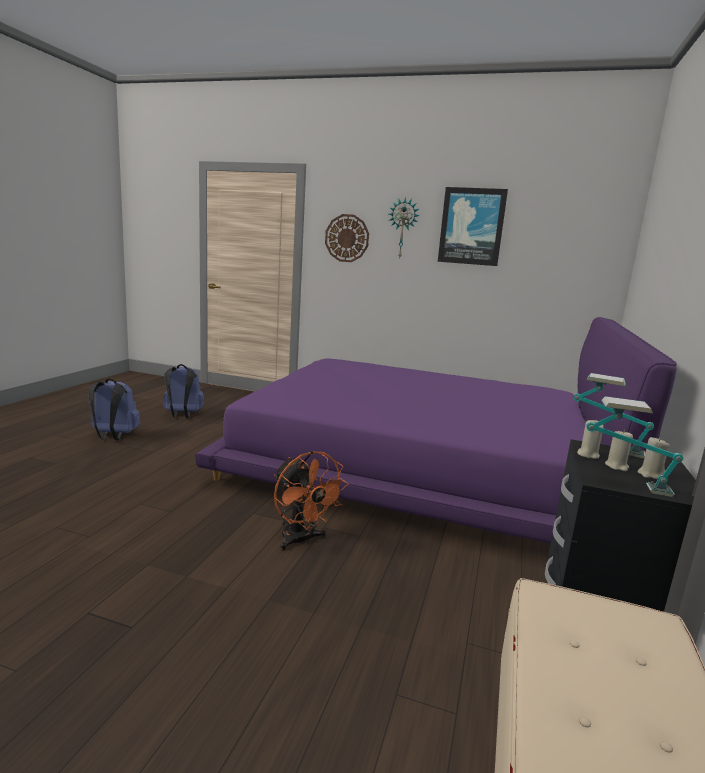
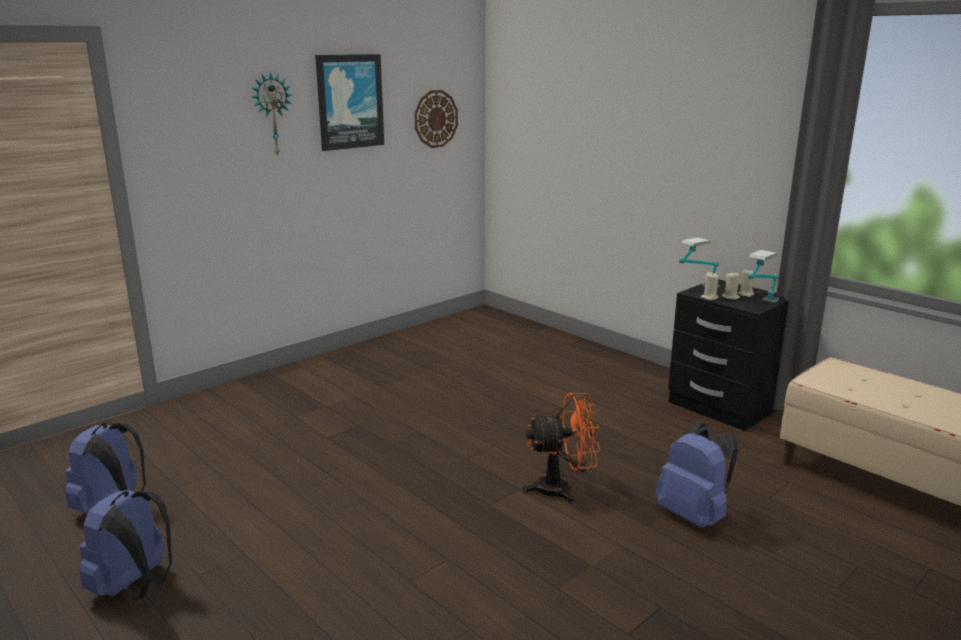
camera: 60 degrees left, 5 degrees up
purple bed [195,317,677,544] -> none
wall clock [325,214,369,262] -> wall clock moved to [414,90,458,148]
none -> blue backpack [656,423,738,528]

